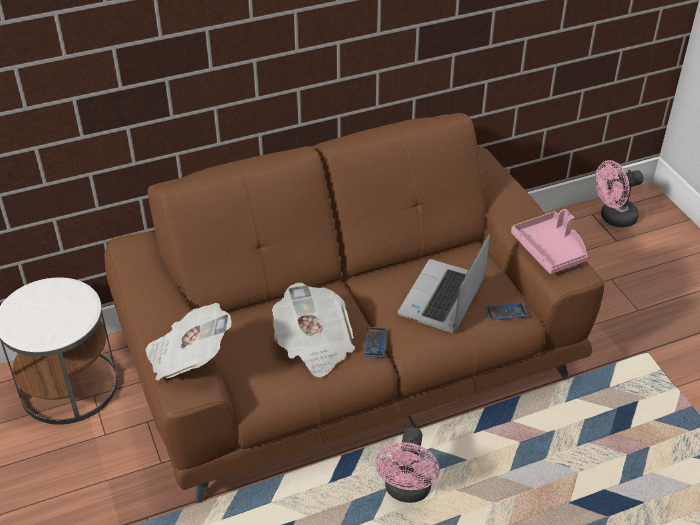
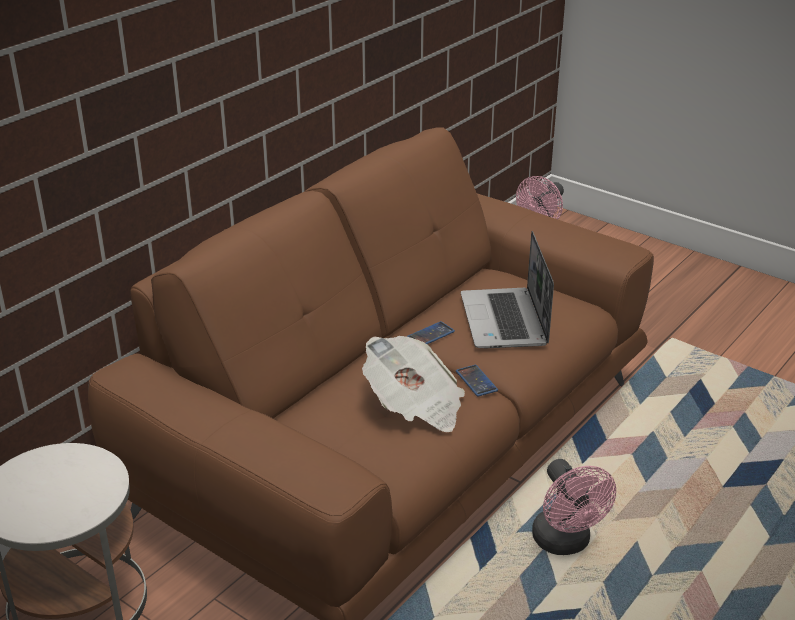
camera: 30 degrees left, 10 degrees down
newspaper [145,303,232,381] -> none
phone [486,303,527,320] -> phone moved to [407,321,455,344]
pink tray [511,209,587,274] -> none

